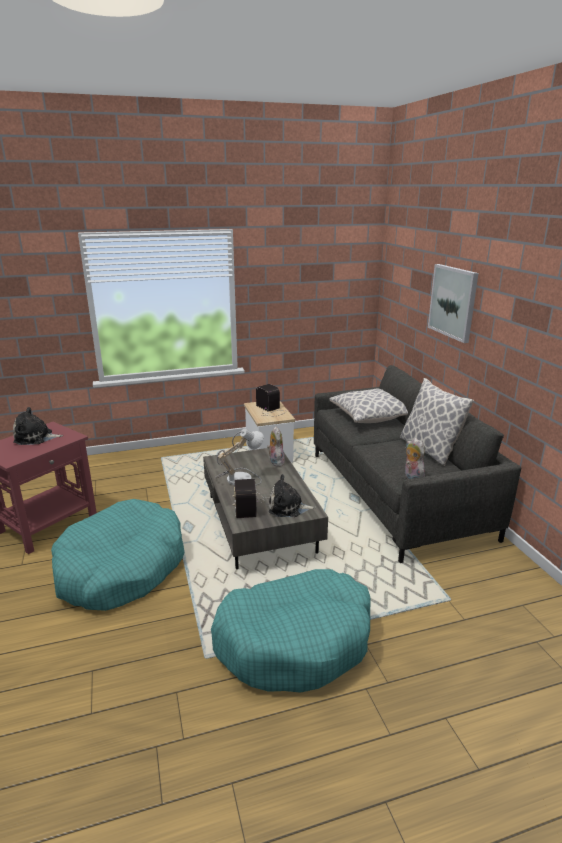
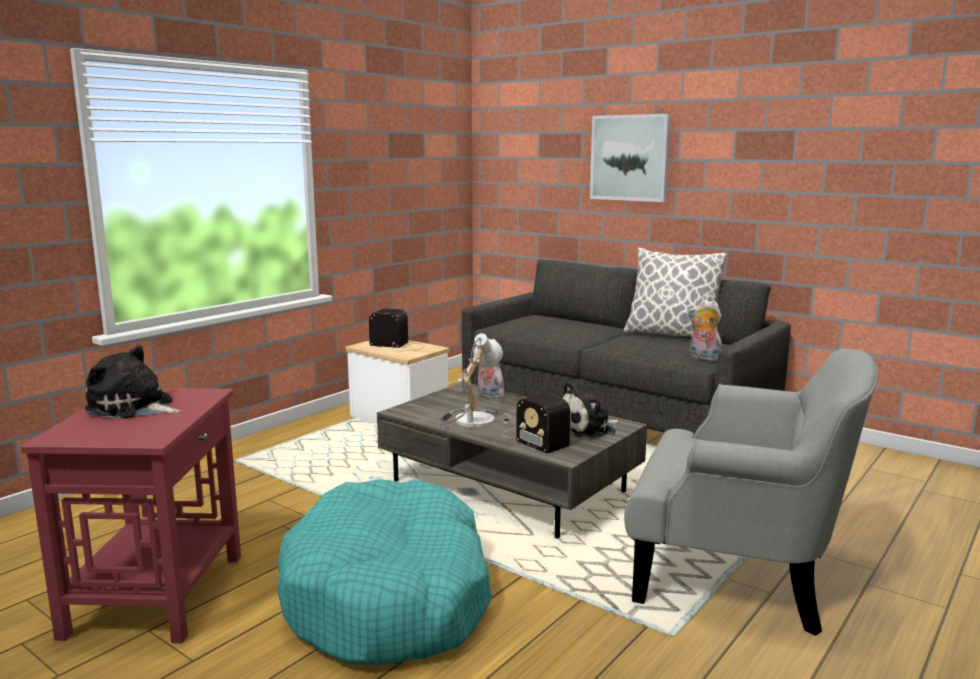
camera: 35 degrees left, 10 degrees down
plush toy [13,407,63,445] -> plush toy turned 60 degrees clockwise [85,345,181,419]
turquoise dog bed [211,569,370,693] -> grey armchair [624,349,878,636]
pillow [329,388,408,423] -> none

